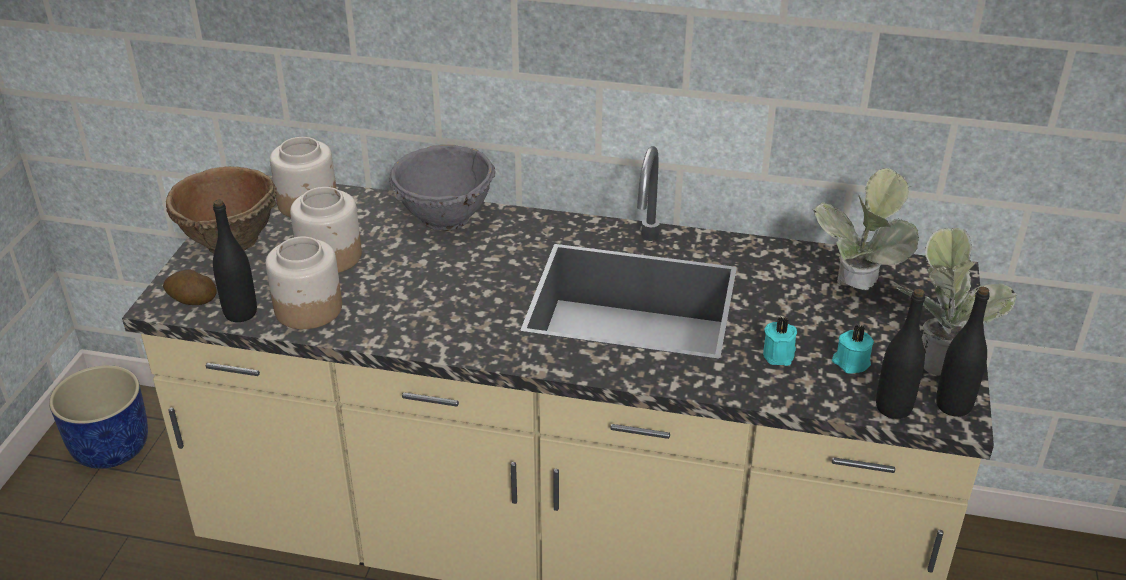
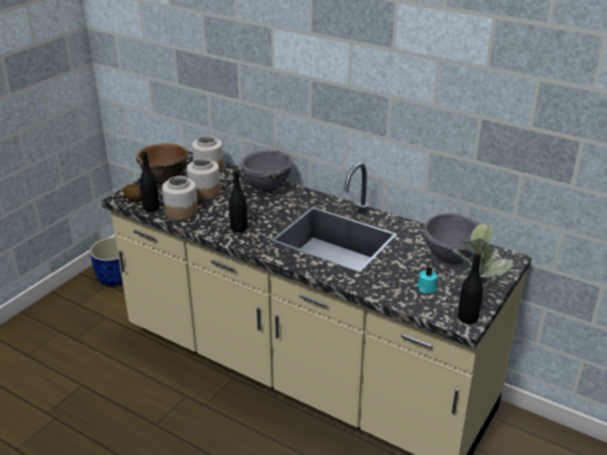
camera: 20 degrees right, 5 degrees down
turquoise candle [763,317,797,366] -> none
potted plant [812,168,919,290] -> grey bowl [423,213,481,265]
black bottle [876,289,925,419] -> black bottle moved to [229,169,247,233]

